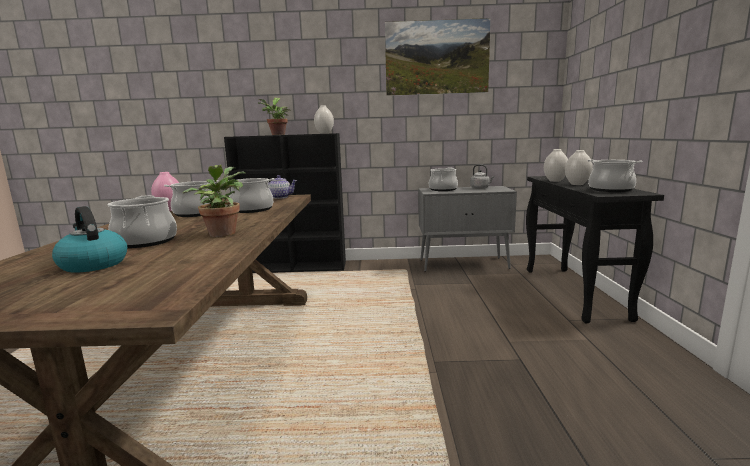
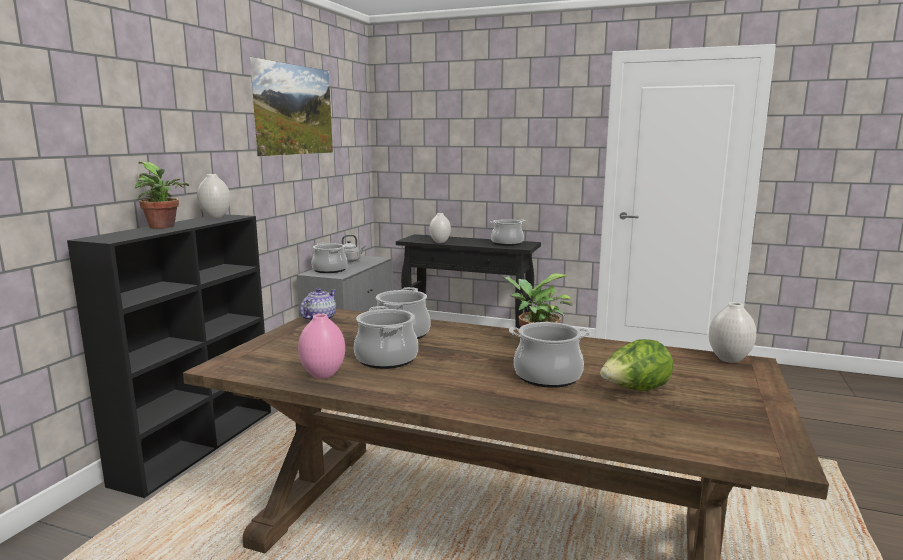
camera: 70 degrees left, 0 degrees up
kettle [52,206,127,273] -> lettuce [600,339,673,391]
white vase [565,150,593,185] -> white vase moved to [709,302,756,363]

